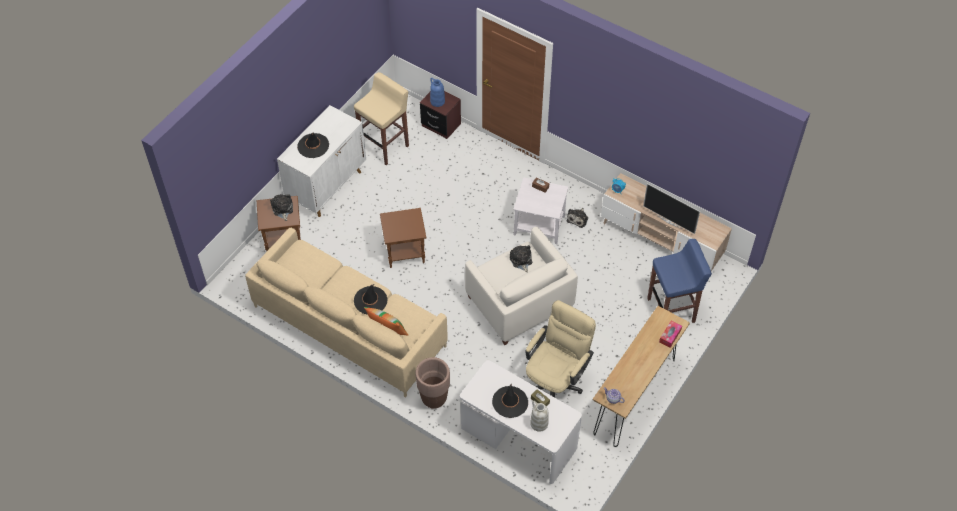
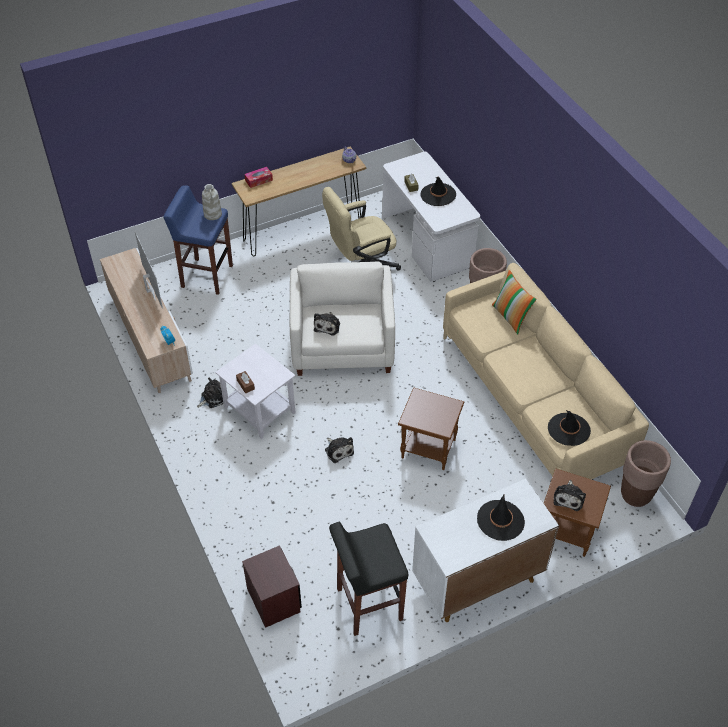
camera: 150 degrees left, 5 degrees down
beige stool [354,72,409,165] -> black stool [329,522,408,636]
black hat [354,284,387,315] -> black hat moved to [548,410,591,446]
blue vase [430,78,445,107] -> none
white vase [530,401,549,432] -> white vase moved to [202,184,222,220]
none -> plush toy [325,437,354,463]
none -> brown planter [621,440,671,507]

